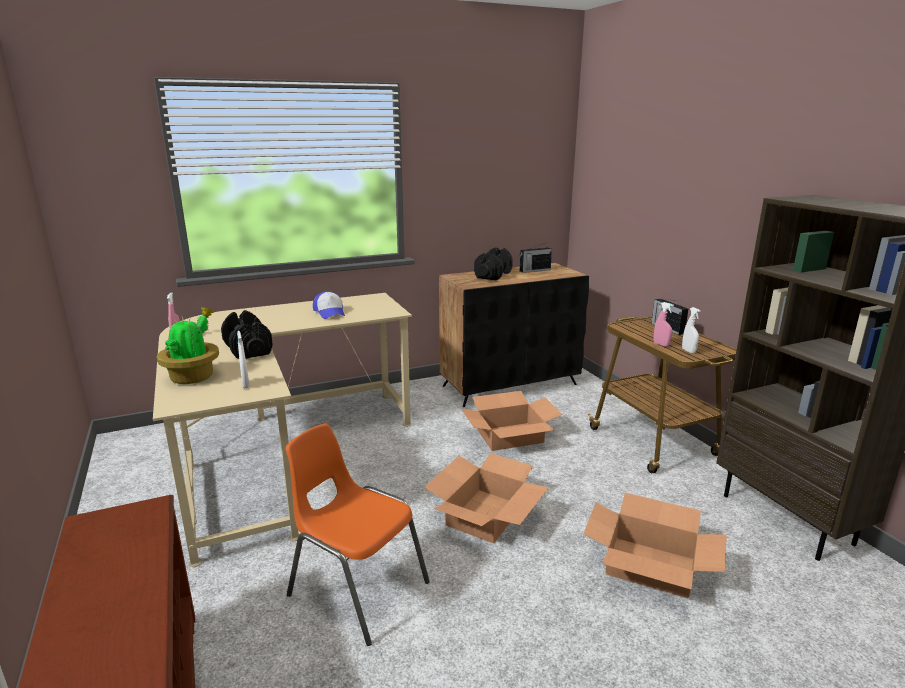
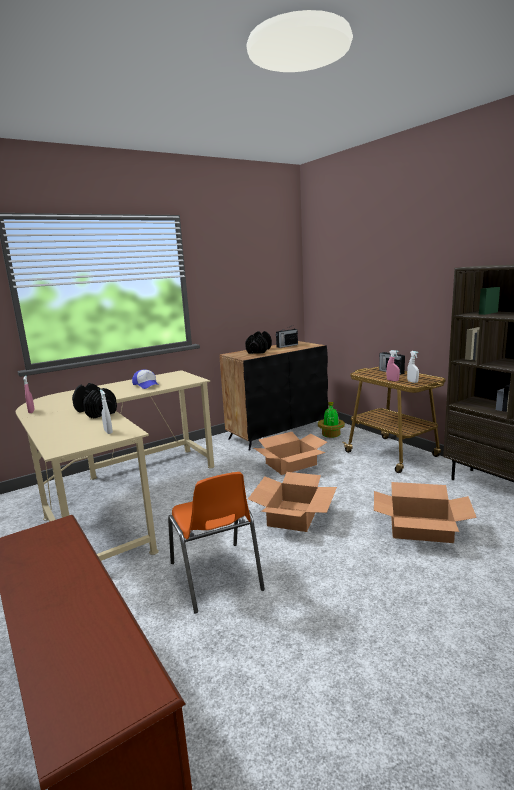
camera: 10 degrees left, 5 degrees down
potted plant [157,307,219,384] -> potted plant moved to [318,402,345,438]
orange chair [286,424,430,646] -> orange chair turned 135 degrees counterclockwise [168,472,265,614]

